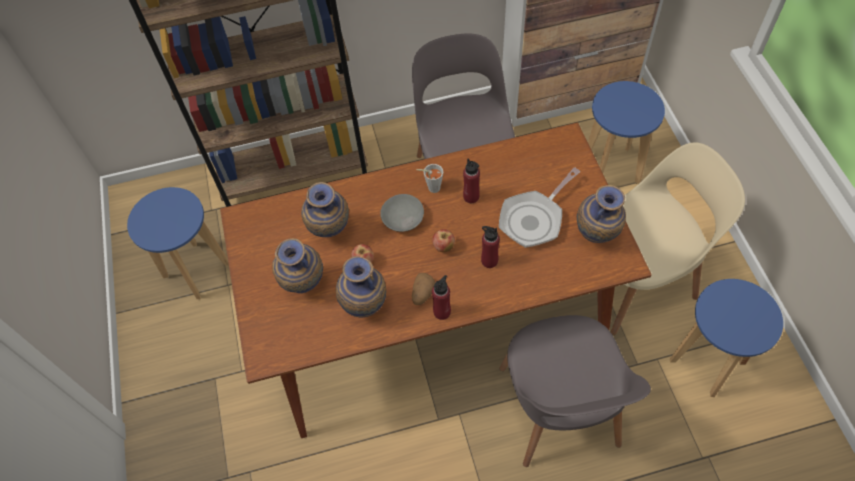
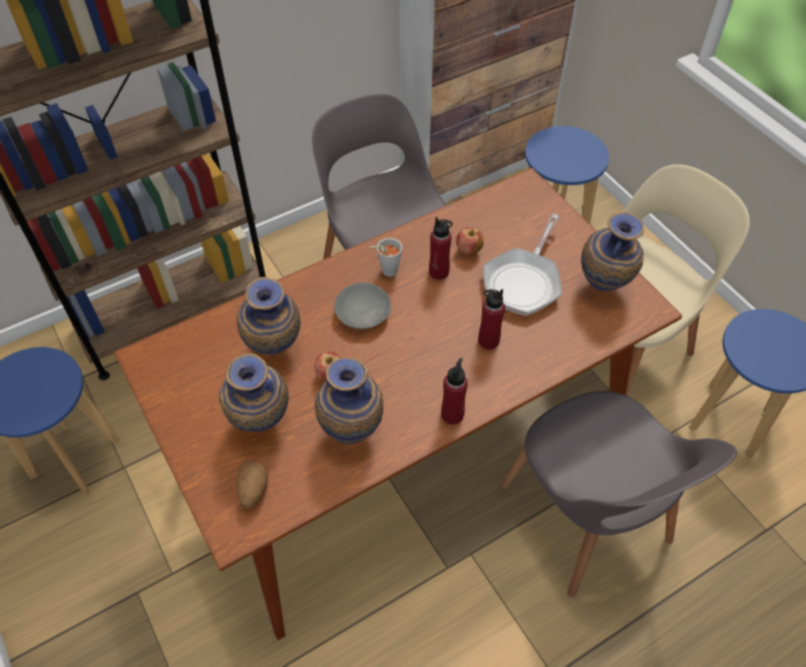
camera: 20 degrees left, 5 degrees down
potato [412,273,435,305] -> potato moved to [237,461,268,509]
apple [432,229,455,253] -> apple moved to [456,227,484,256]

